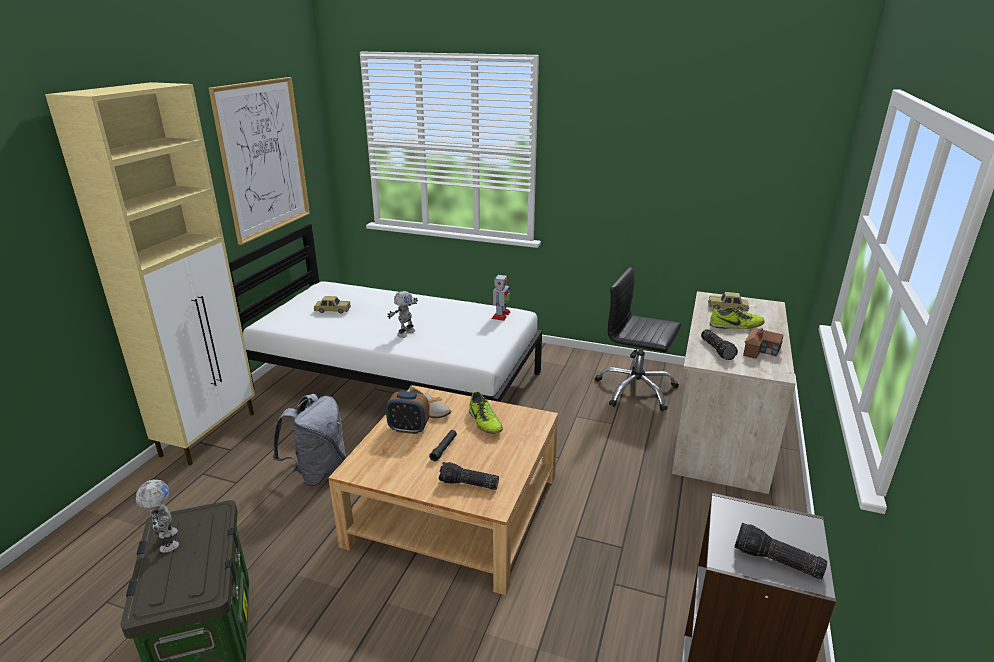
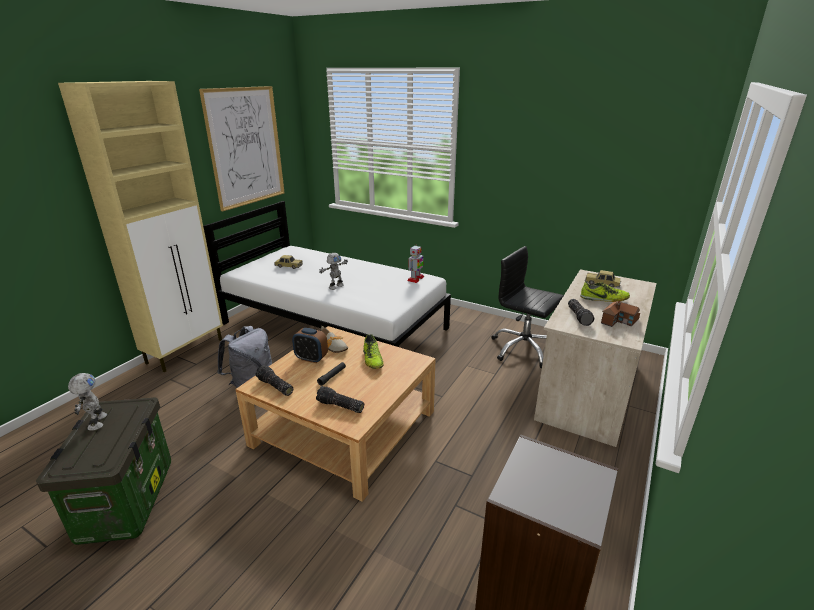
camera: 10 degrees right, 0 degrees up
flashlight [734,523,827,579] -> flashlight moved to [256,365,293,396]

